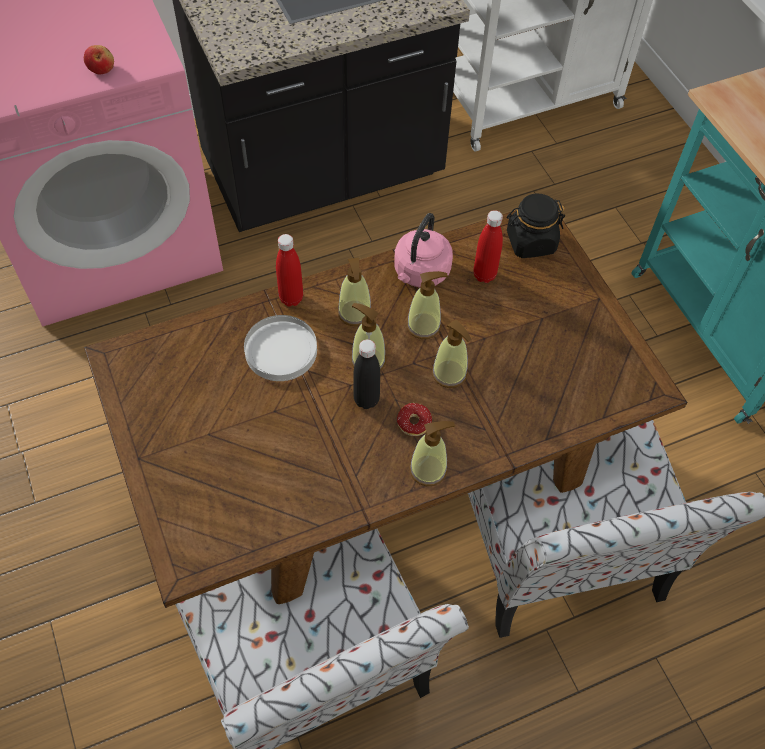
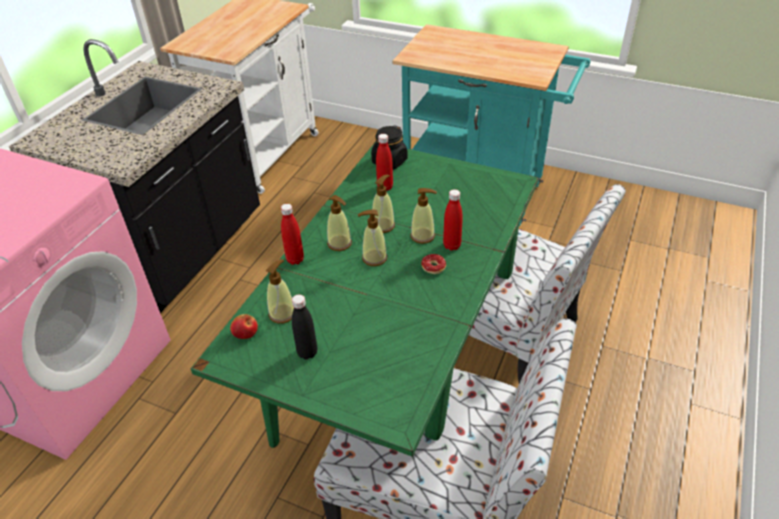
camera: 40 degrees left, 15 degrees down
apple [84,45,114,74] -> apple moved to [230,314,258,339]
brown dining table [84,210,688,608] -> green dining table [191,142,539,457]
white plate [244,315,317,381] -> none
black bottle [353,340,380,409] -> black bottle moved to [292,295,317,360]
pink kettle [394,213,453,288] -> none
soap dispenser [409,421,455,486] -> soap dispenser moved to [266,259,294,324]
none -> red bottle [443,189,463,251]

